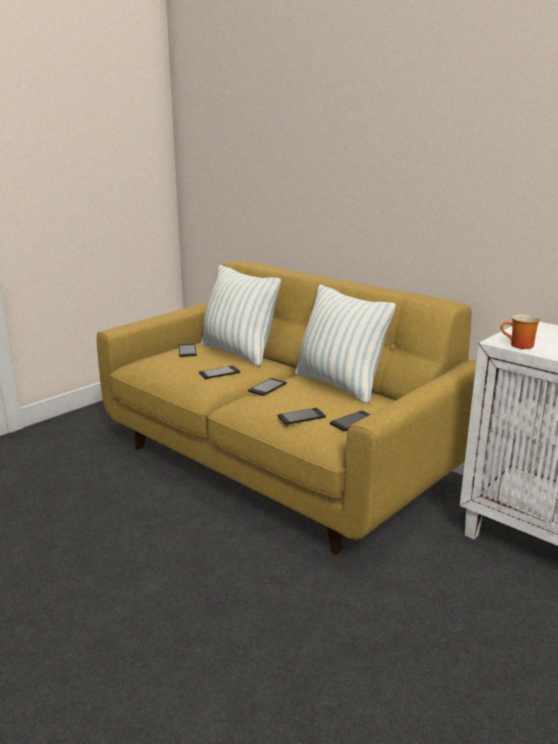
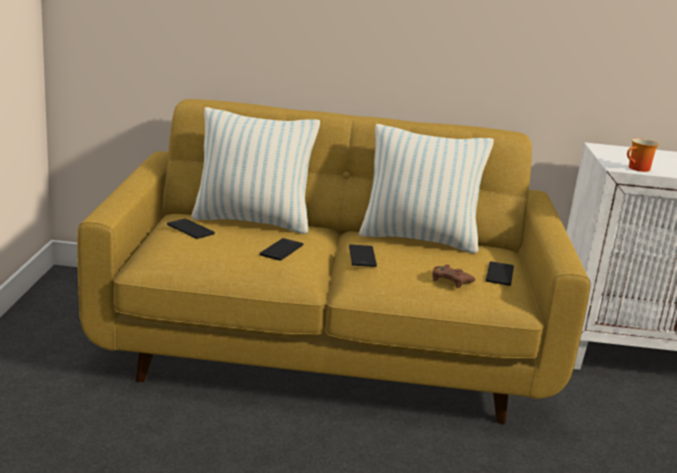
camera: 40 degrees left, 0 degrees up
phone [278,408,326,425] -> brown game controller [433,264,476,288]

